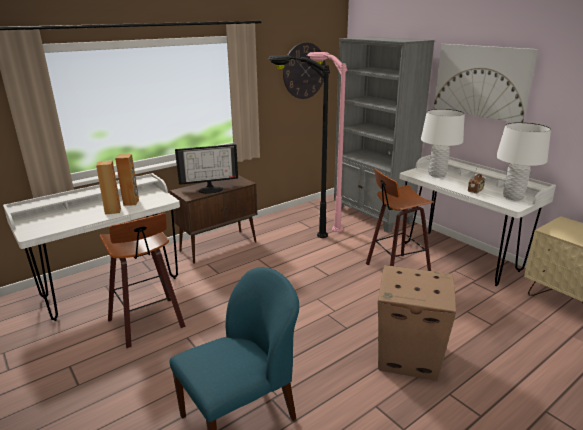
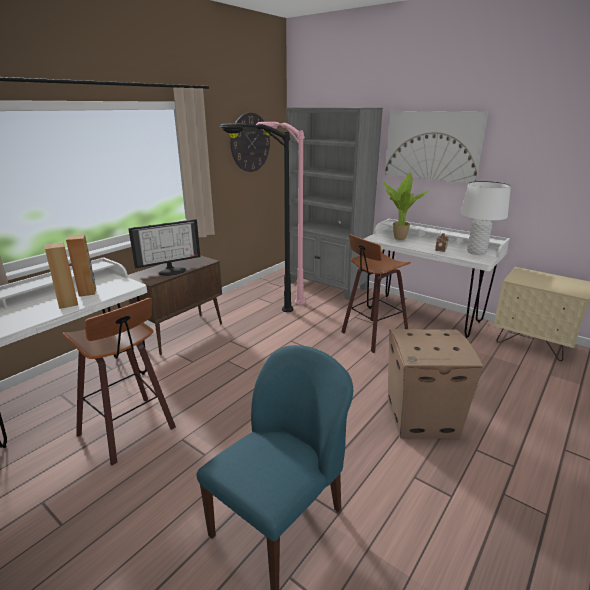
camera: 15 degrees left, 0 degrees up
white table lamp [421,109,465,178] -> potted plant [384,173,429,240]

